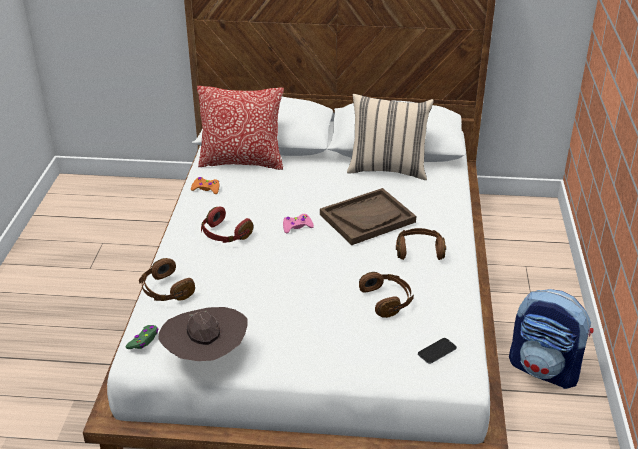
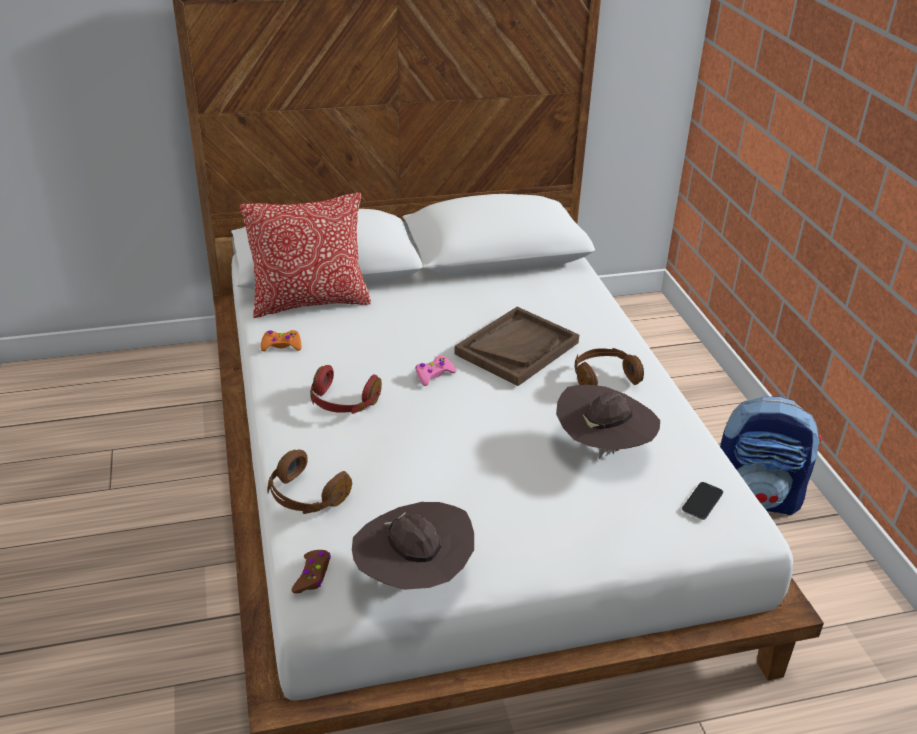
camera: 20 degrees left, 0 degrees up
green game controller [125,325,158,349] -> brown game controller [292,550,331,594]
beige pillow [347,94,434,180] -> none
brown headphones [359,272,414,318] -> brown hat [556,385,660,459]

